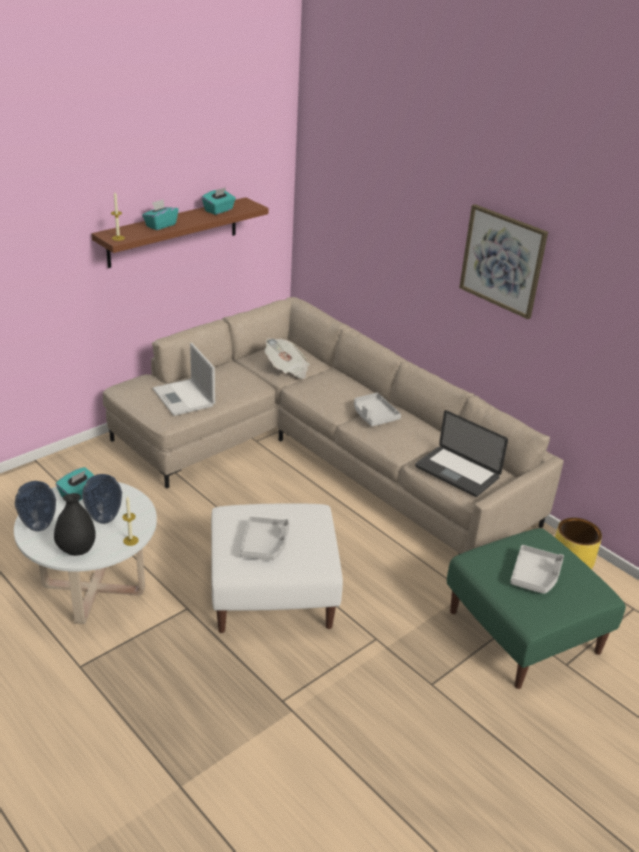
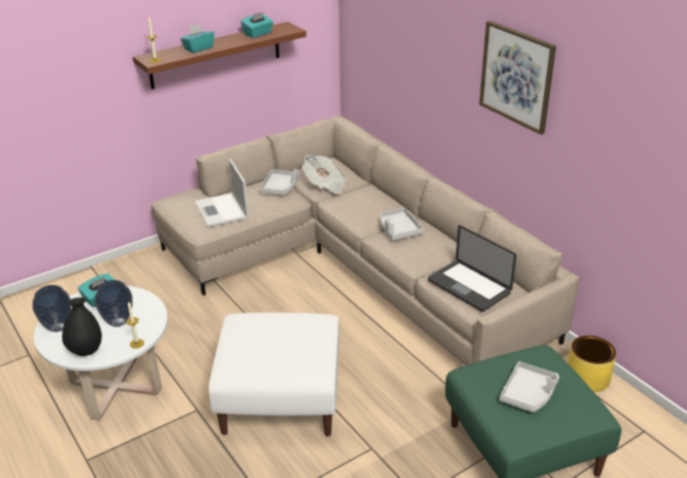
camera: 10 degrees right, 0 degrees up
grey tray [240,516,290,560] -> grey tray moved to [260,169,300,195]

